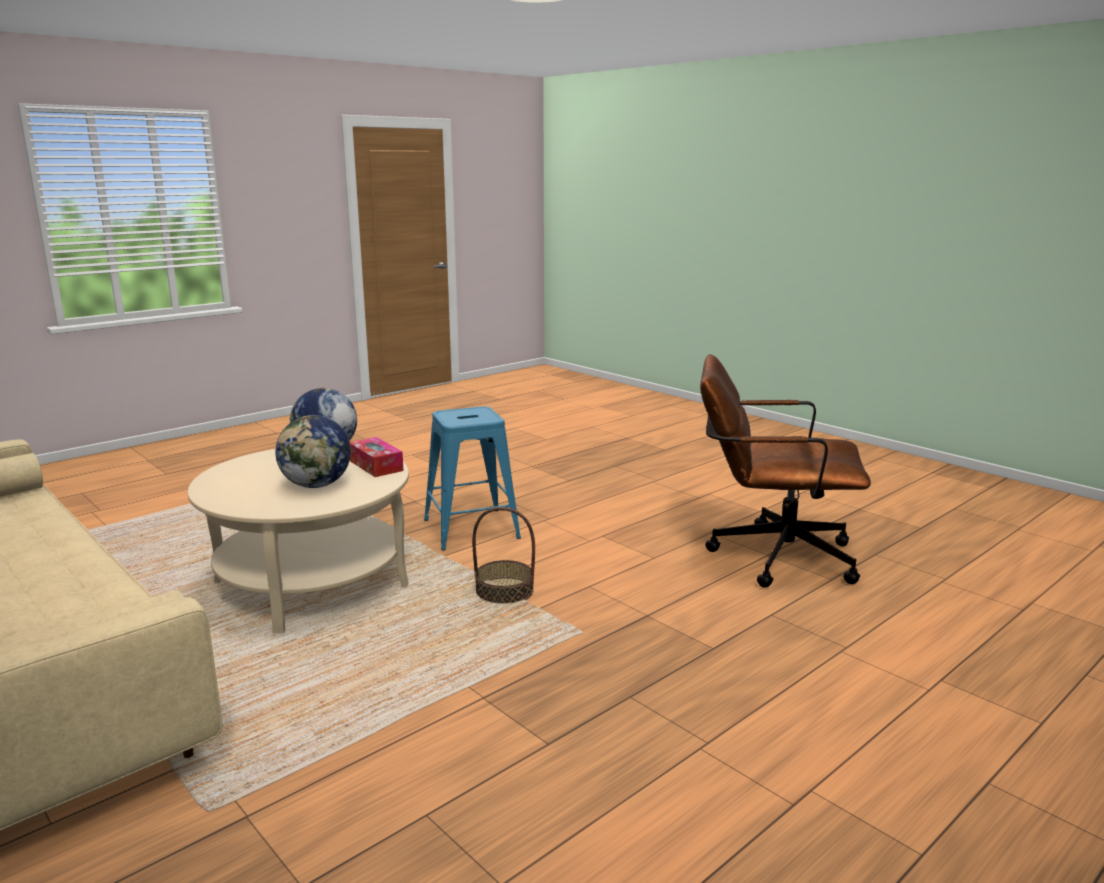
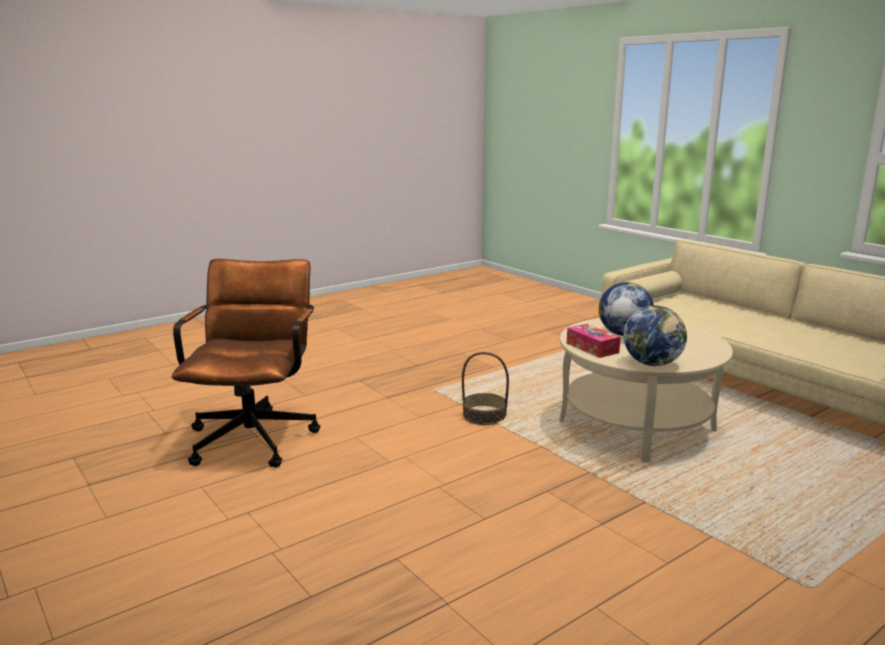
camera: 175 degrees left, 0 degrees up
blue stool [424,406,521,550] -> none
brown office chair [700,354,871,588] -> brown office chair turned 105 degrees counterclockwise [171,259,320,468]

